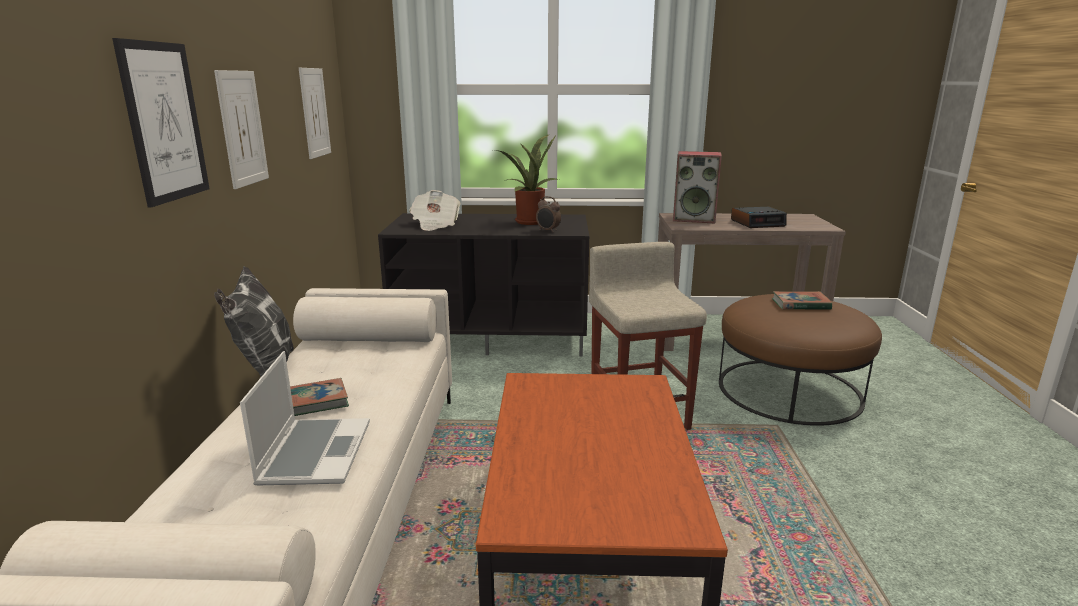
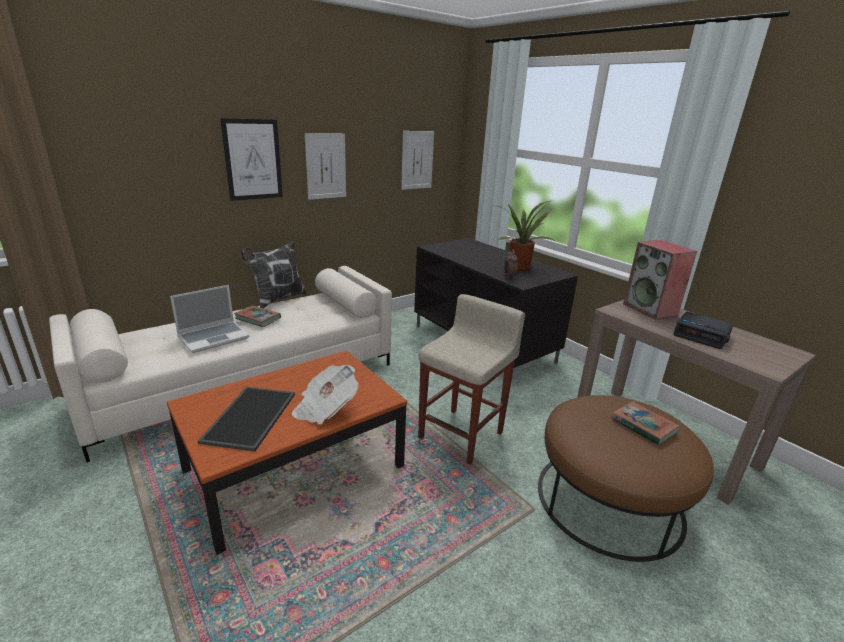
camera: 50 degrees right, 5 degrees up
newspaper [409,190,461,231] -> newspaper moved to [292,365,358,425]
none -> tray [198,387,295,451]

